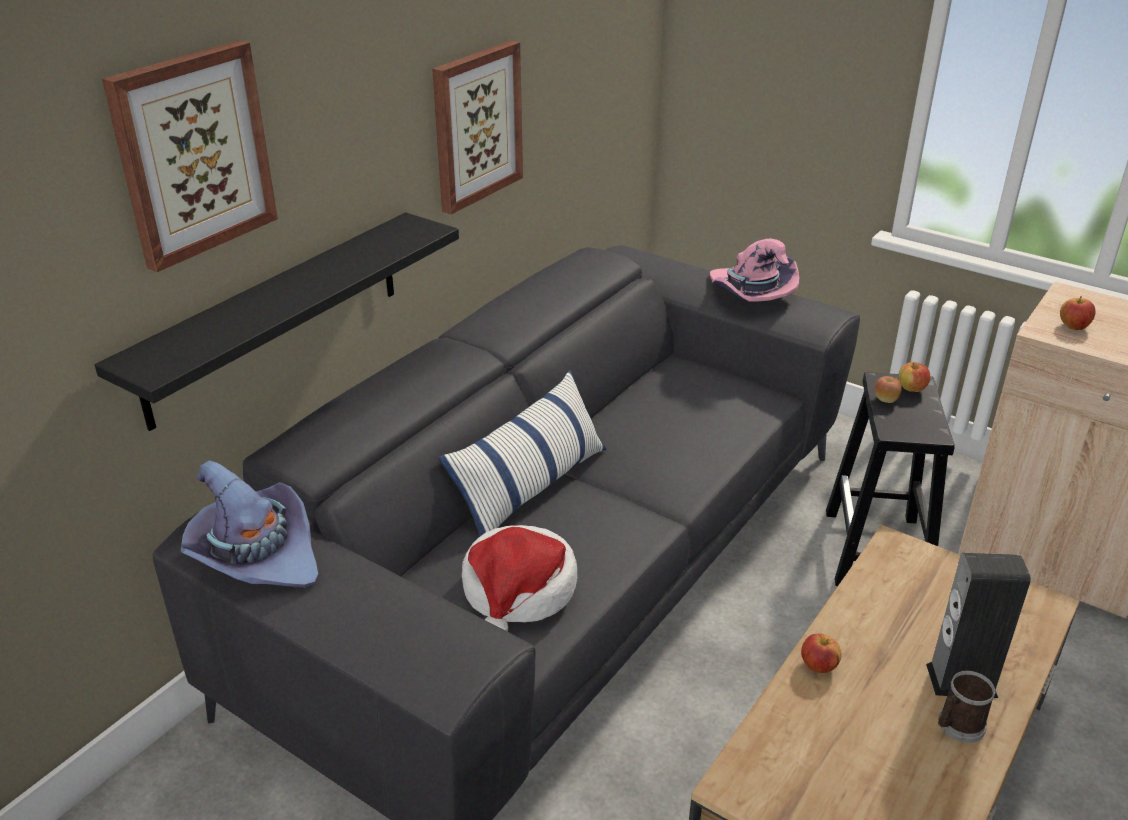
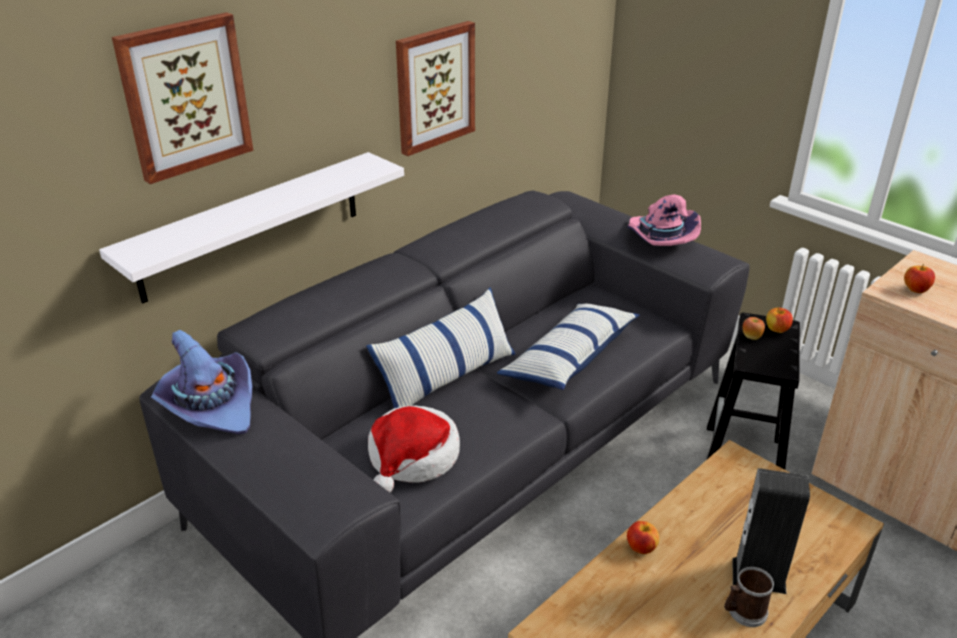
camera: 10 degrees right, 0 degrees up
black shelf [95,212,459,431] -> white shelf [99,152,404,303]
none -> pillow [497,304,640,390]

